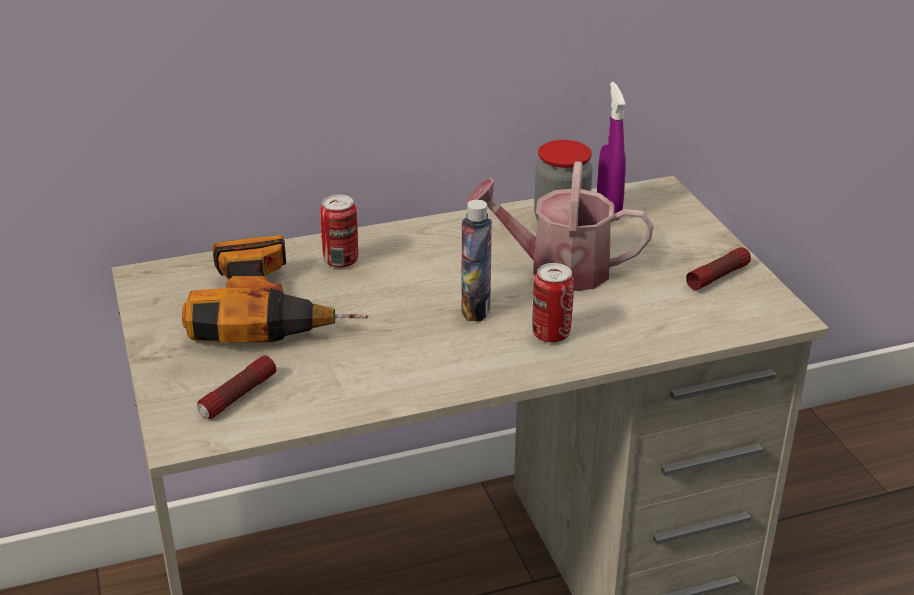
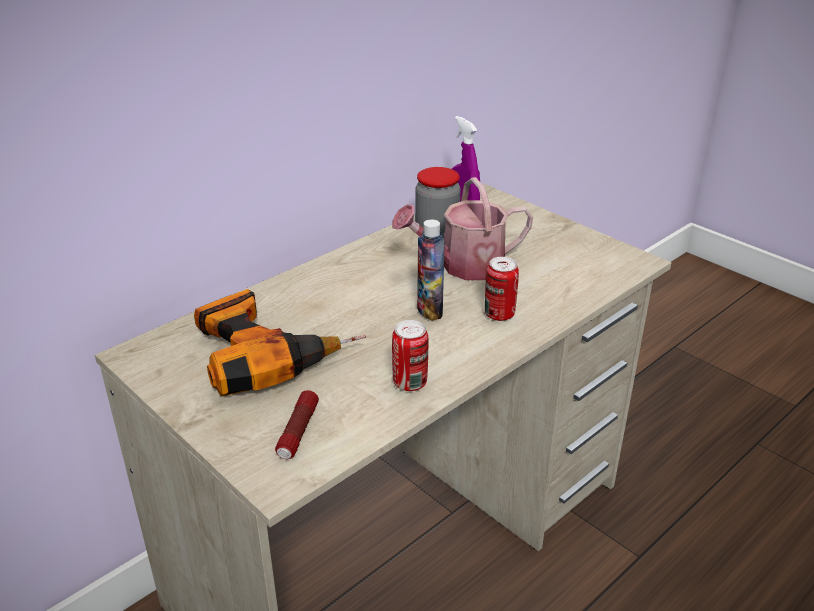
camera: 25 degrees left, 0 degrees up
can [320,194,358,268] -> can moved to [392,320,428,391]
flashlight [686,247,751,290] -> none

